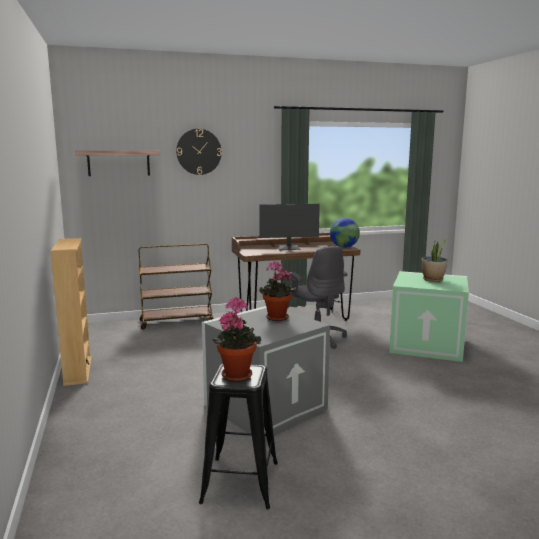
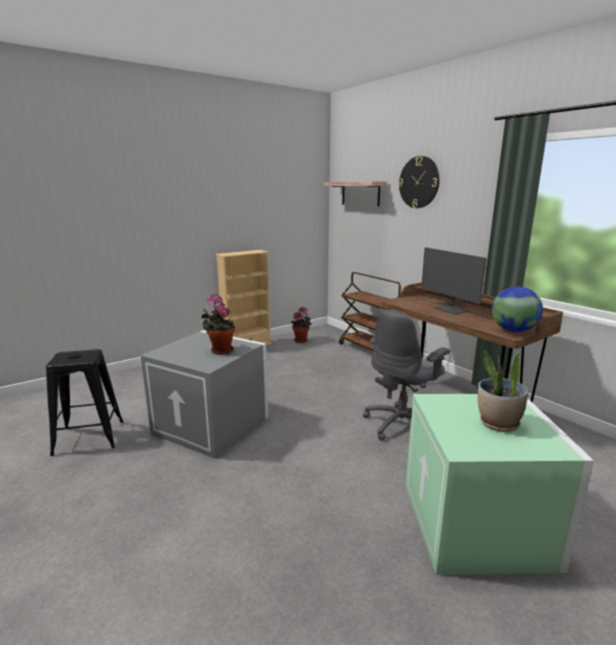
camera: 70 degrees right, 5 degrees up
potted plant [212,297,261,382] -> potted plant moved to [291,307,312,343]

